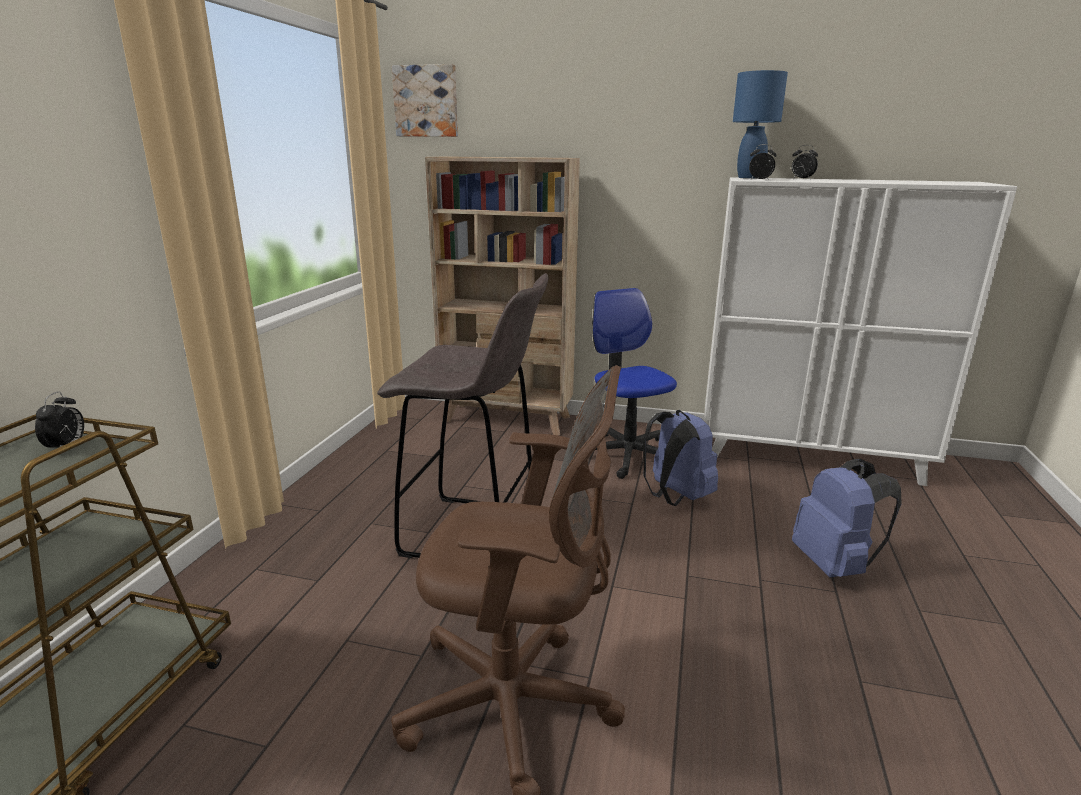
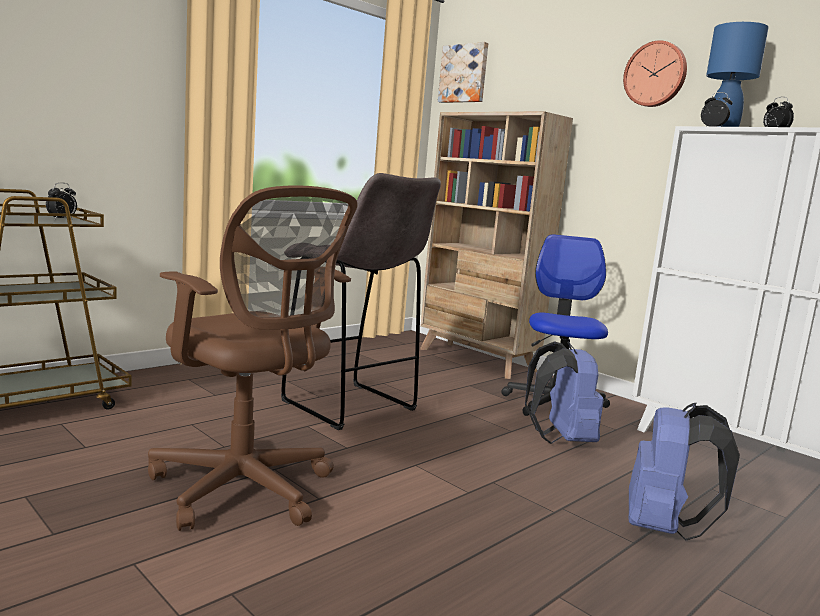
camera: 30 degrees right, 10 degrees down
none -> wall clock [623,40,687,107]

